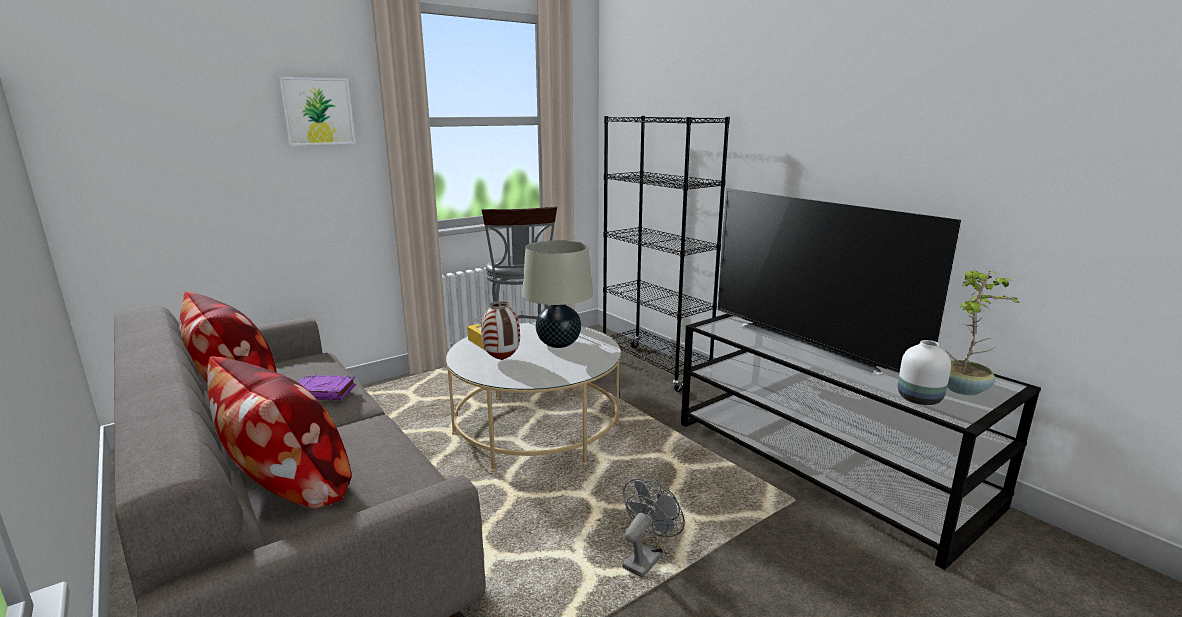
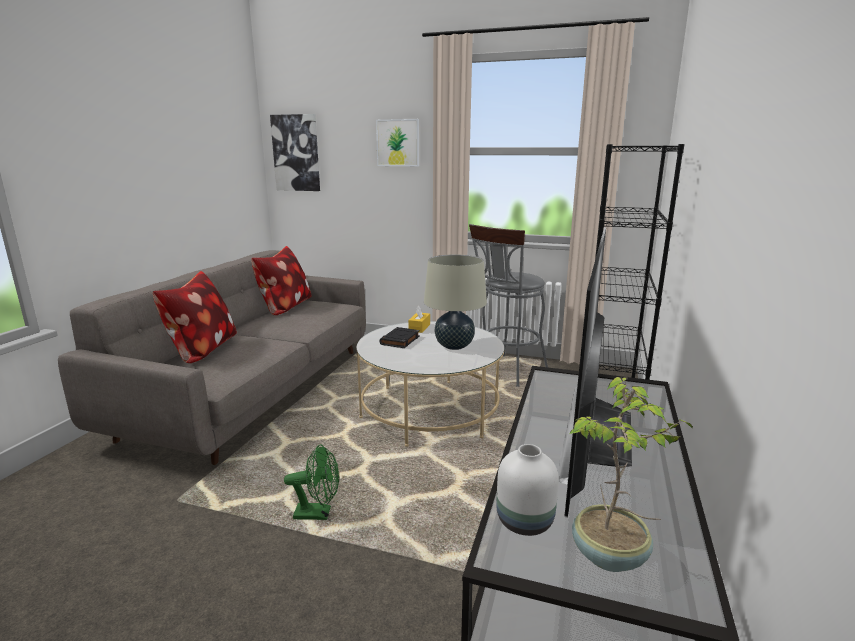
camera: 55 degrees right, 0 degrees up
purple book [298,375,356,400] -> none
vase [481,301,520,360] -> black book [379,327,420,348]
grey fan [622,478,685,578] -> green fan [284,445,339,520]
none -> picture [270,114,320,191]

